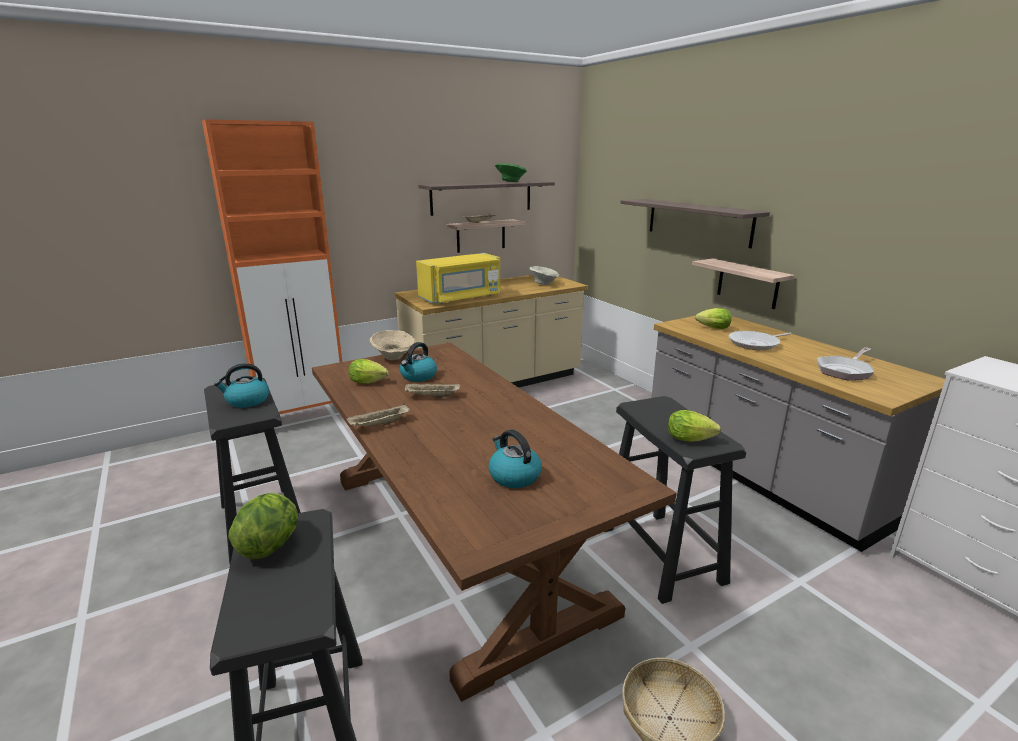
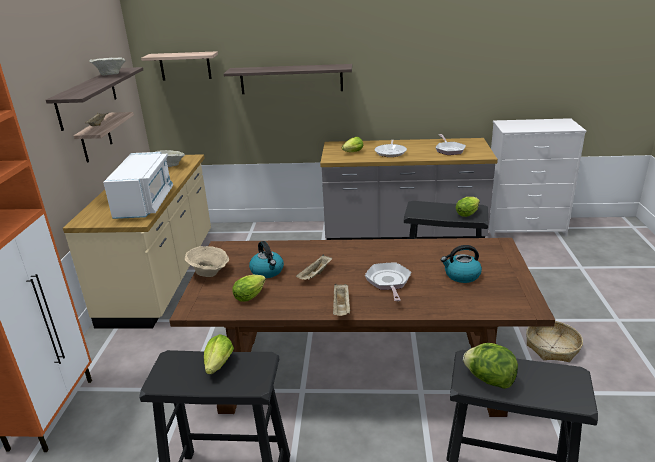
camera: 55 degrees left, 5 degrees up
kettle [214,363,269,408] -> lettuce [204,334,234,374]
yellow microwave [416,253,500,304] -> white microwave [103,152,173,219]
green bowl [495,163,527,182] -> beige bowl [89,58,125,76]
shelf [692,259,795,309] -> shelf moved to [141,51,218,81]
none -> frying pan [365,263,411,301]

